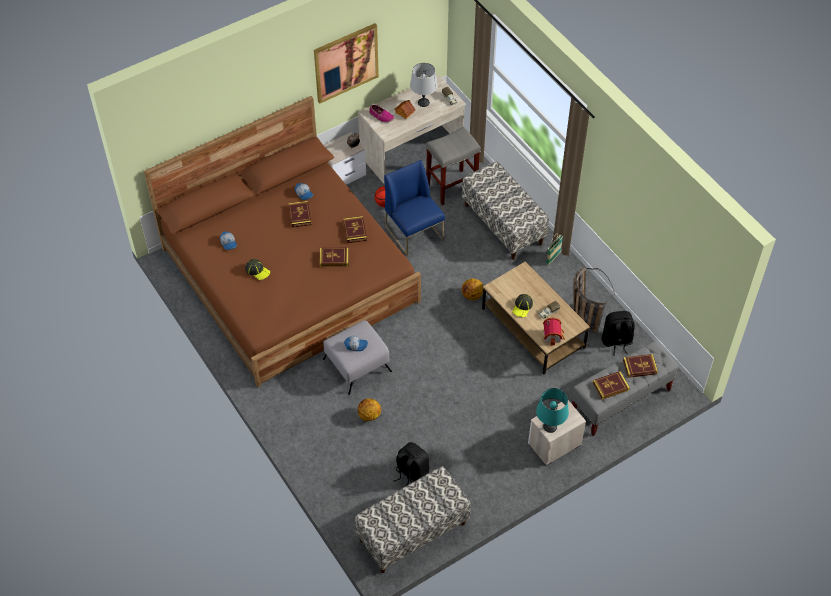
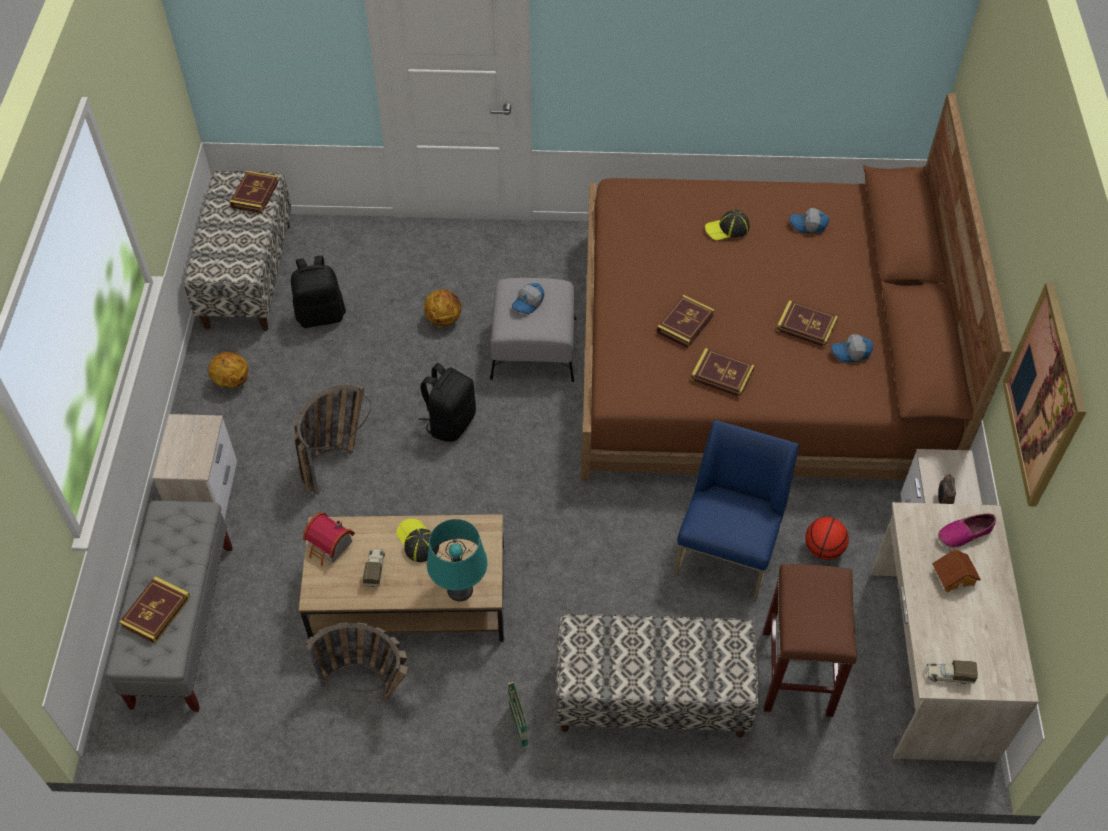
camera: 125 degrees right, 0 degrees up
blue chair [384,160,445,256] -> blue chair turned 75 degrees counterclockwise [675,420,799,602]
grey table lamp [410,63,438,107] -> none
grey stool [426,127,481,205] -> brown stool [763,564,857,717]
basketball [462,278,483,301] -> basketball moved to [208,351,248,388]
turquoise table lamp [536,388,569,433] -> turquoise table lamp moved to [427,519,488,601]
book [593,371,630,400] -> book moved to [230,170,279,213]
black backpack [602,311,635,356] -> black backpack moved to [418,363,476,442]
none -> basket [294,384,371,495]

